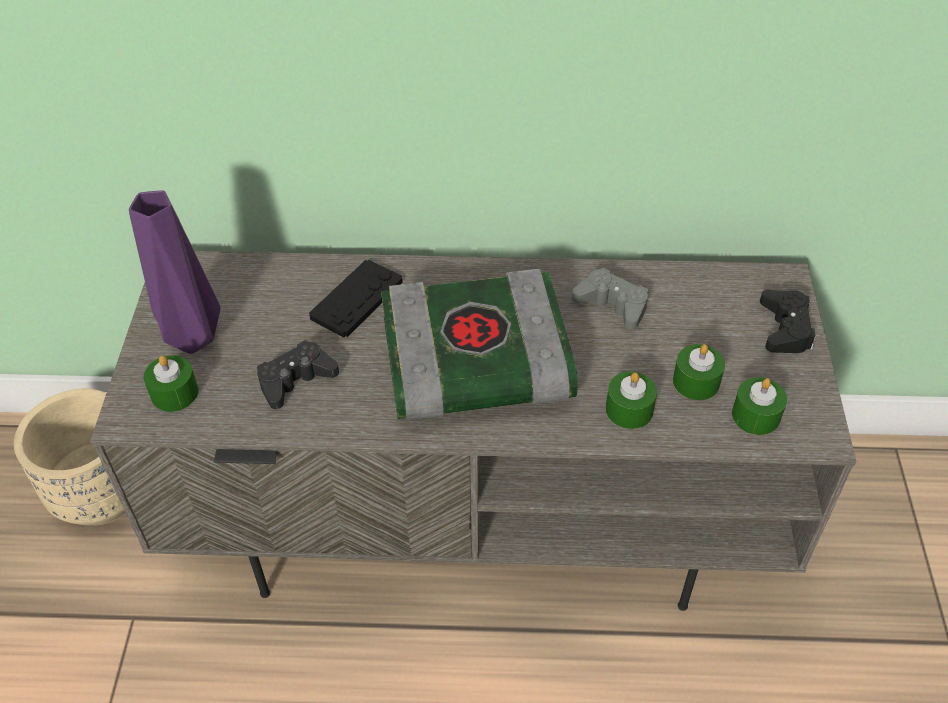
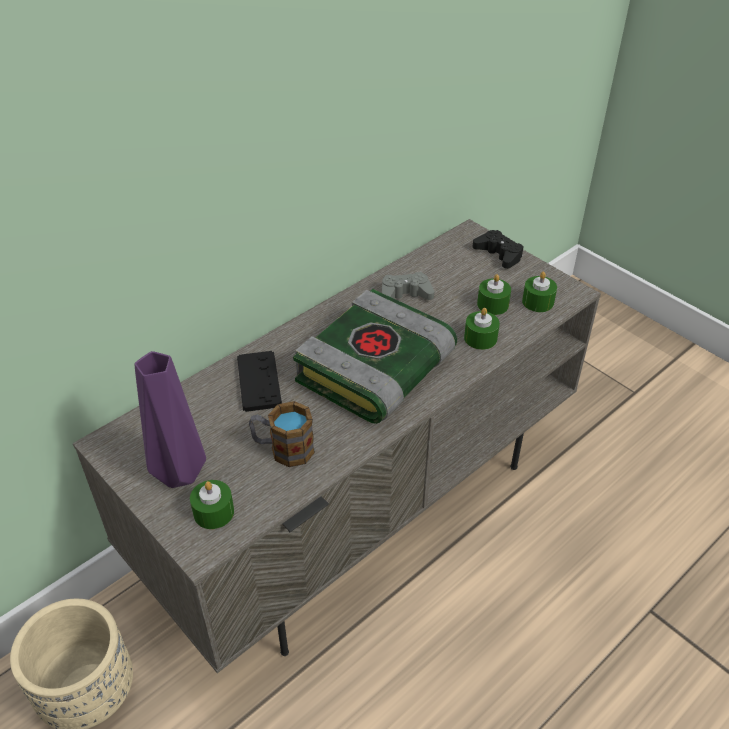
camera: 45 degrees left, 5 degrees down
black game controller [257,340,339,409] -> mug [249,401,315,467]

